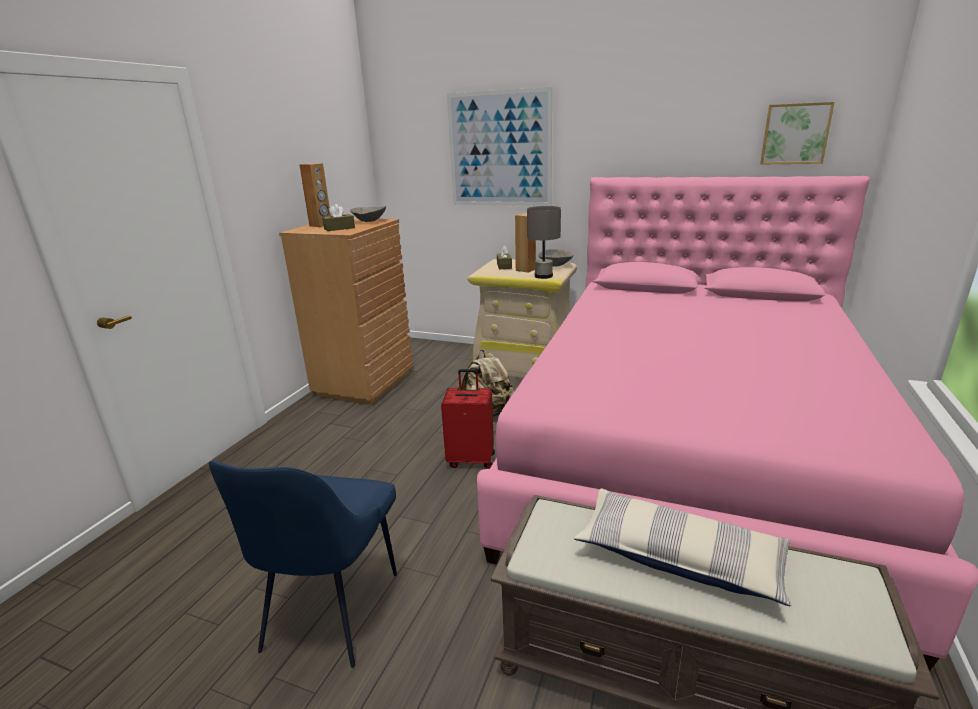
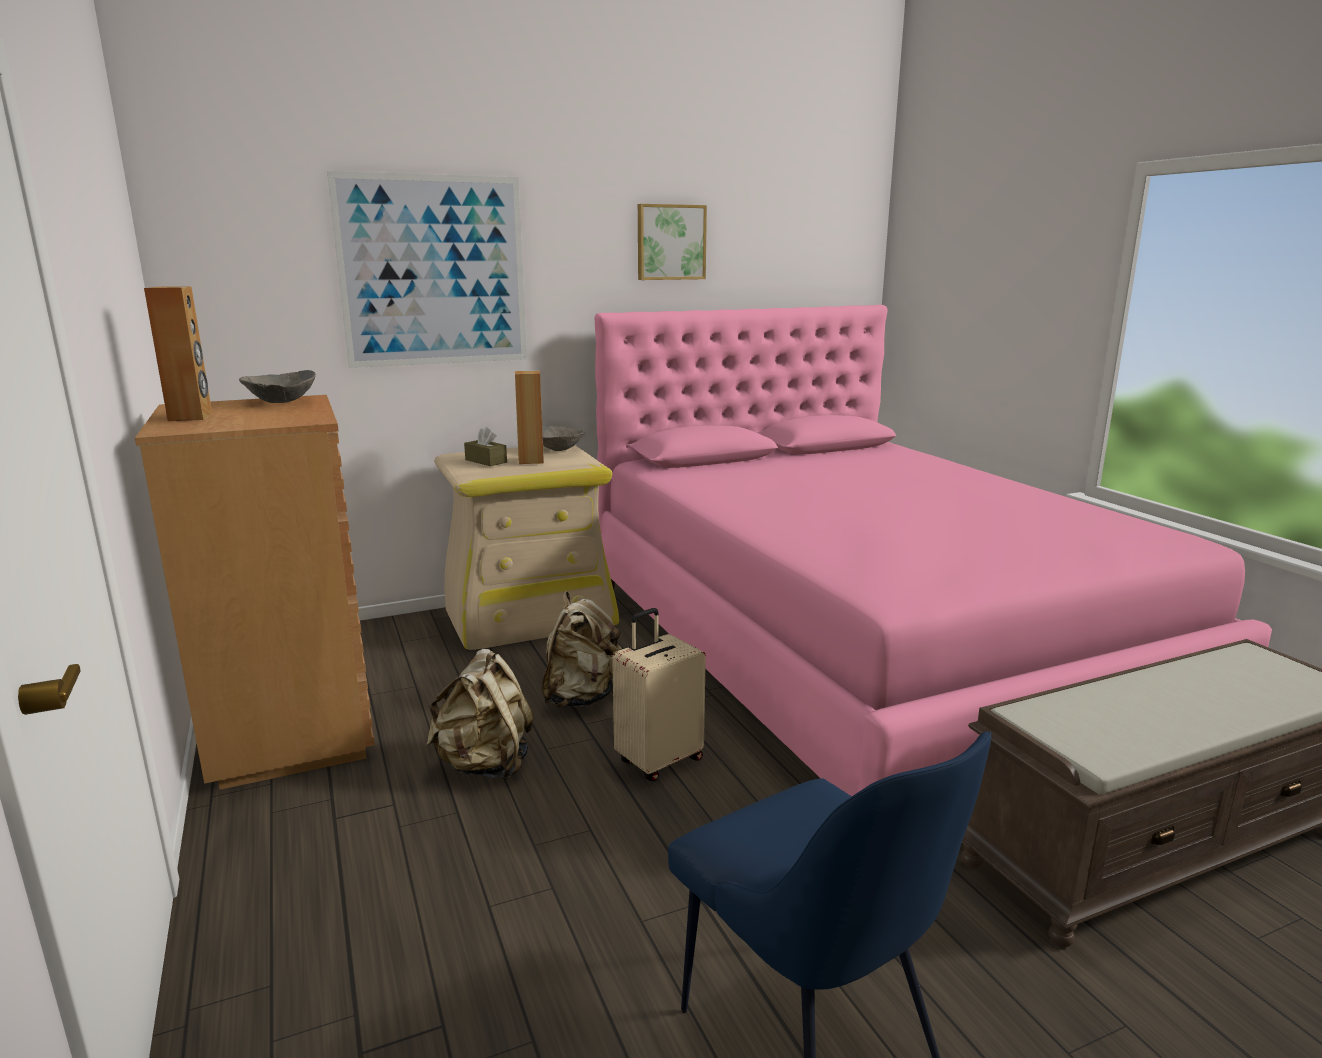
camera: 45 degrees left, 5 degrees down
brown tissue box [322,204,355,231] -> none
red suitcase [441,369,495,469] -> beige suitcase [612,608,706,781]
grey table lamp [527,206,561,279] -> none
pillow [574,488,791,606] -> none
picture [760,102,835,164] -> picture moved to [638,204,707,280]
none -> beige backpack [426,649,534,780]

